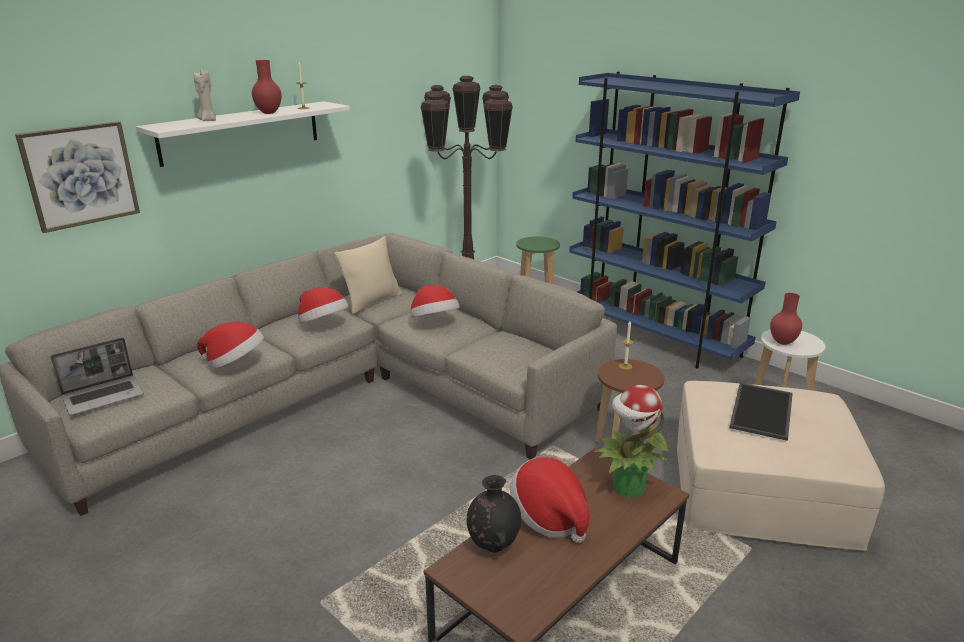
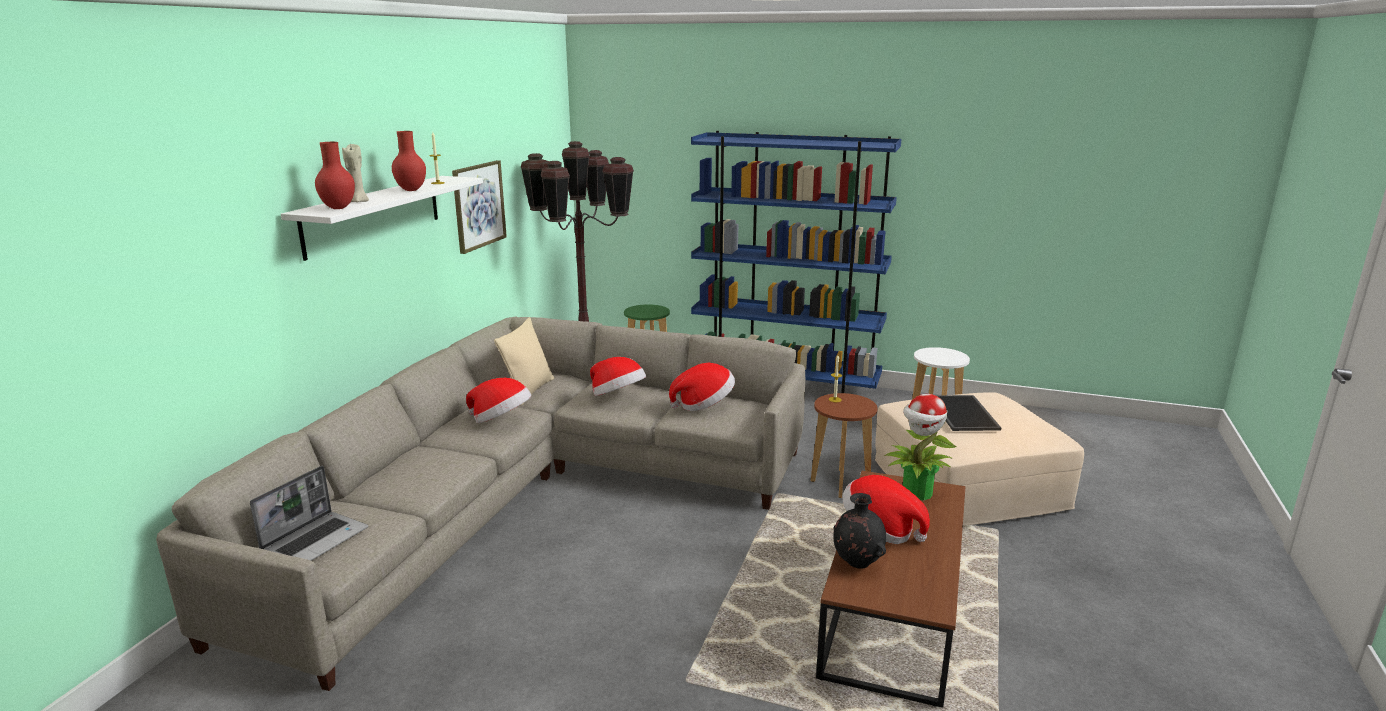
camera: 25 degrees left, 5 degrees down
picture [15,121,140,233] -> picture moved to [452,160,507,254]
hat [197,322,264,368] -> hat moved to [669,363,735,411]
red vase [770,293,802,345] -> red vase moved to [315,142,355,209]

